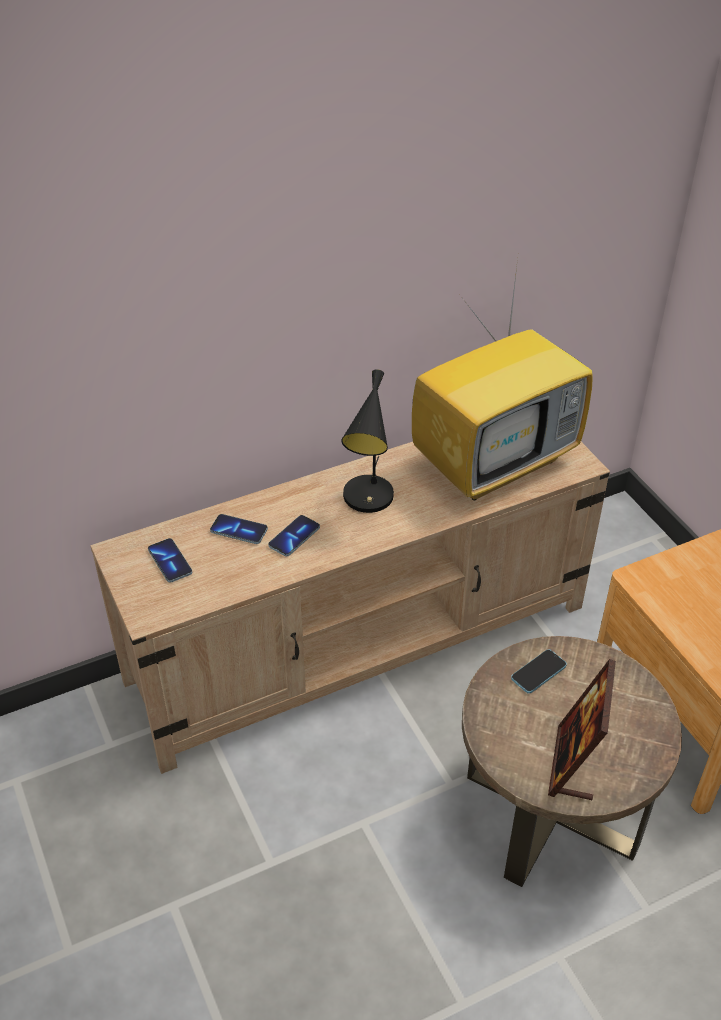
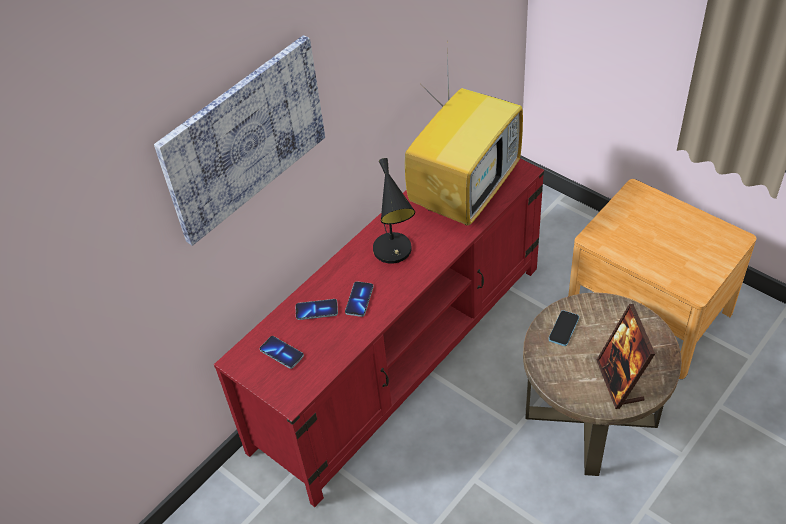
camera: 20 degrees left, 5 degrees up
beige tv stand [90,442,610,774] -> red tv stand [214,158,544,507]
none -> picture [154,35,325,246]

